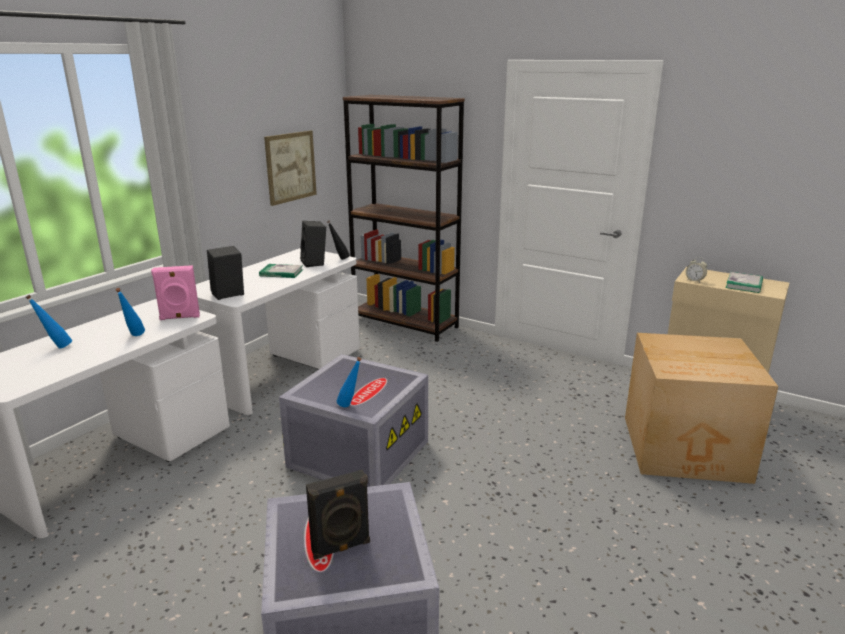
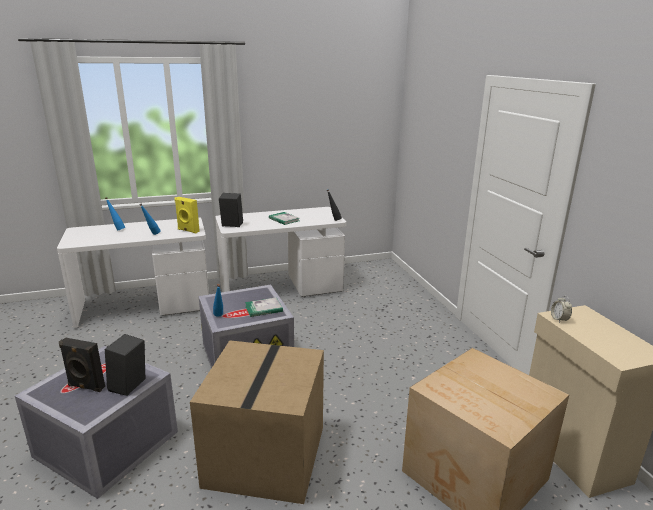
camera: 40 degrees right, 0 degrees up
pink speaker [151,265,200,320] -> yellow speaker [175,197,200,233]
picture [264,131,317,206] -> none
black speaker [300,221,326,267] -> black speaker moved to [105,334,145,396]
brown bookcase [343,95,465,342] -> none
book [726,272,763,293] -> book moved to [245,297,283,317]
none -> cardboard box [190,340,324,504]

